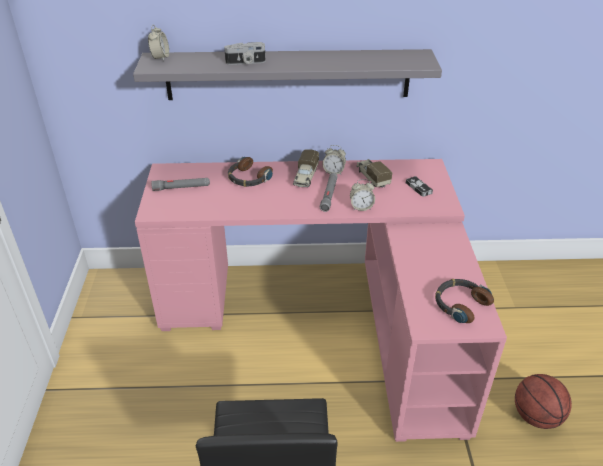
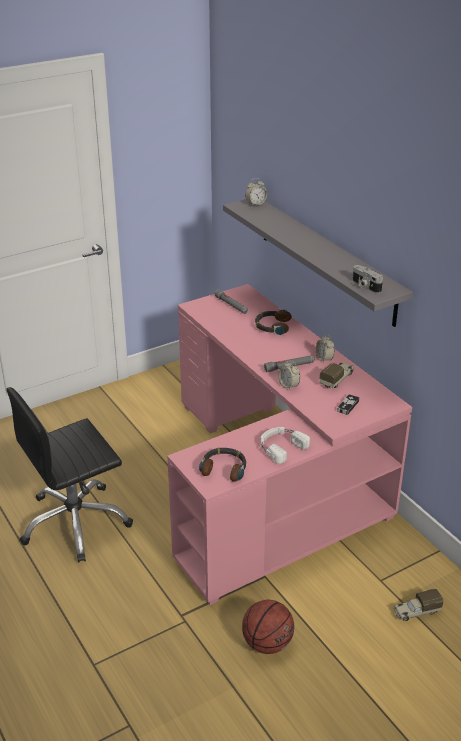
camera: 60 degrees right, 5 degrees down
camera [224,42,266,65] -> camera moved to [352,265,383,293]
toy truck [293,149,319,187] -> toy truck moved to [394,589,444,621]
none -> white headphones [261,427,310,464]

